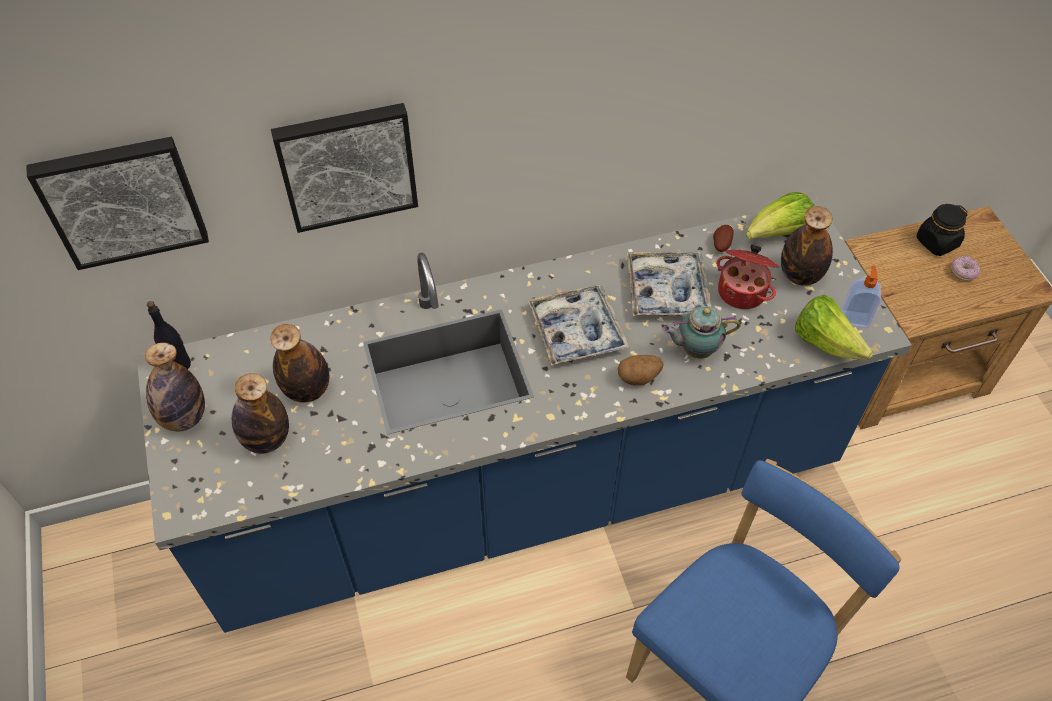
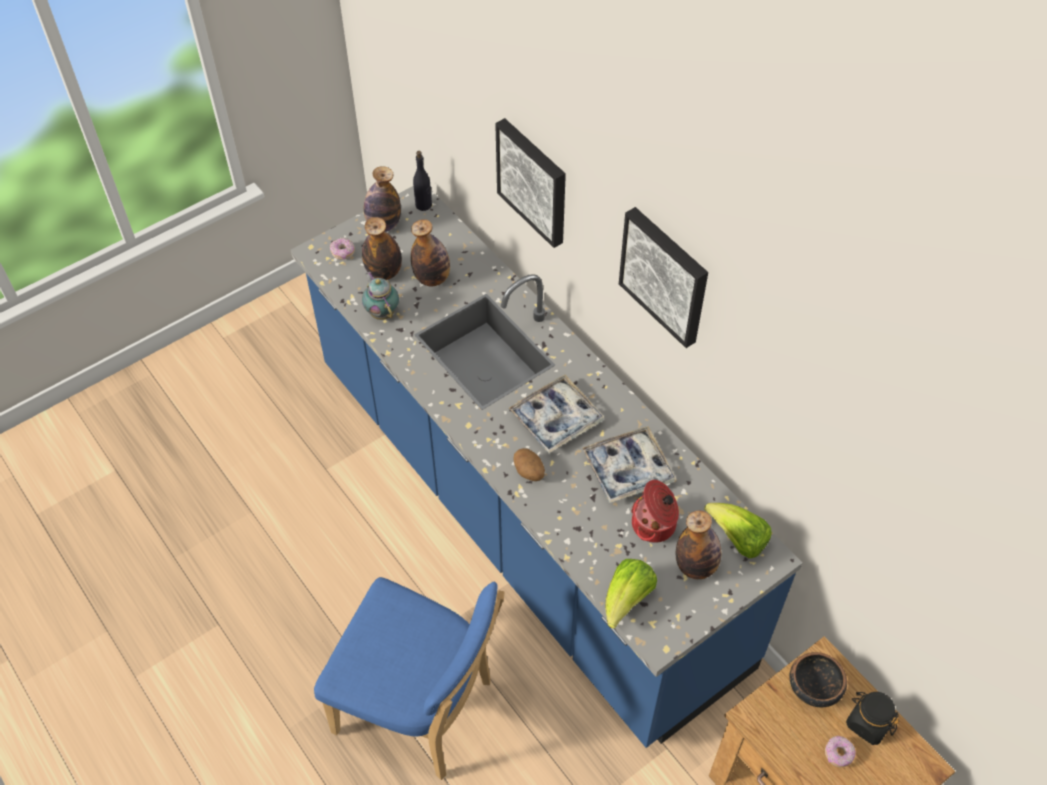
camera: 70 degrees right, 0 degrees up
picture [26,137,209,270] -> picture moved to [619,207,708,348]
teapot [662,306,740,359] -> teapot moved to [362,272,399,320]
potato [713,225,734,252] -> none
soap dispenser [841,266,881,328] -> none
none -> donut [330,238,355,260]
none -> bowl [789,652,847,707]

